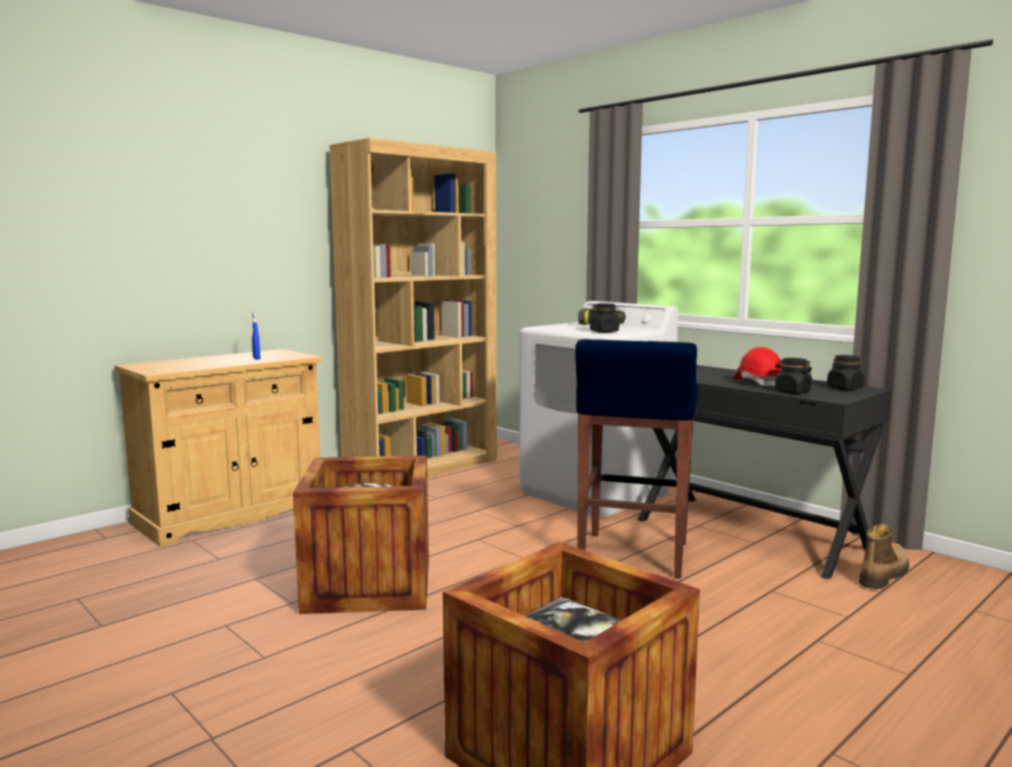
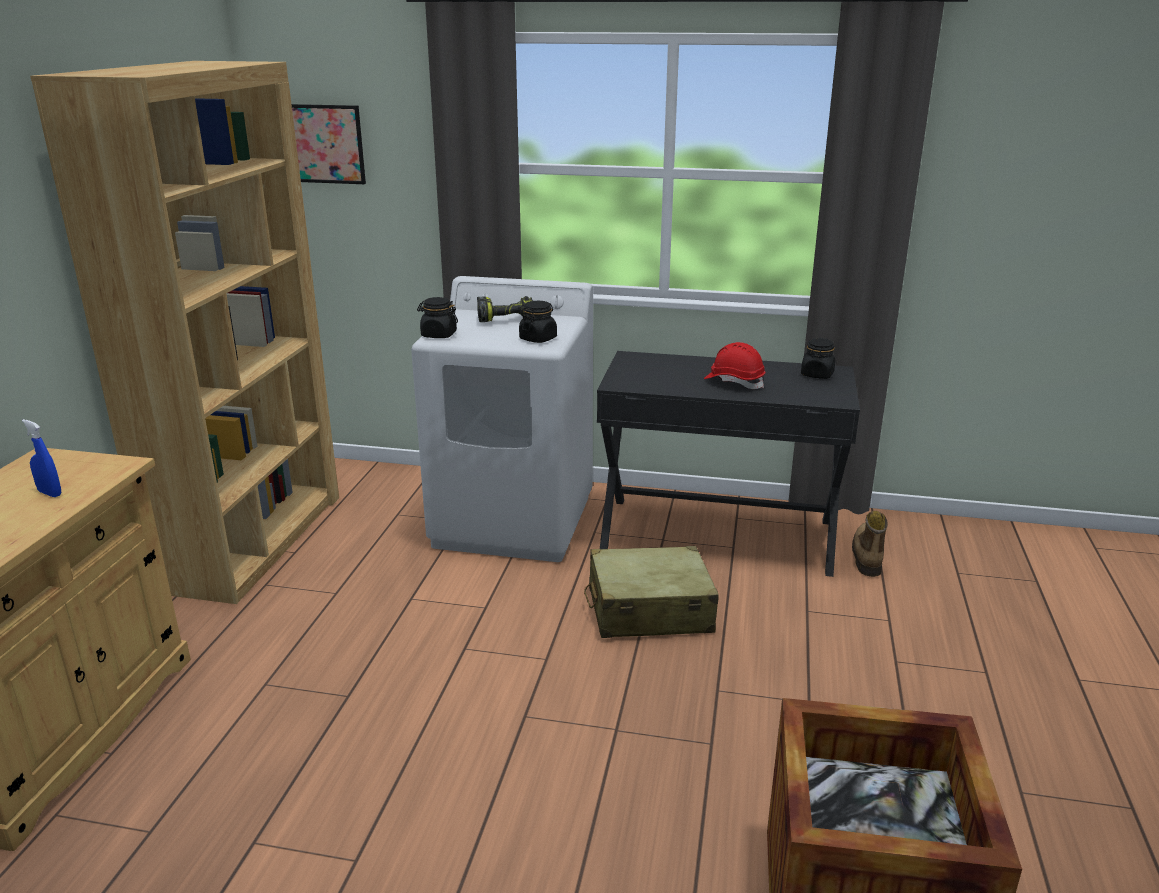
camera: 35 degrees left, 15 degrees up
crate [293,455,429,614] -> none
blue stool [575,339,698,578] -> beige suitcase [584,546,719,638]
black jar [775,358,812,394] -> black jar moved to [417,297,458,338]
none -> picture [291,104,366,184]

